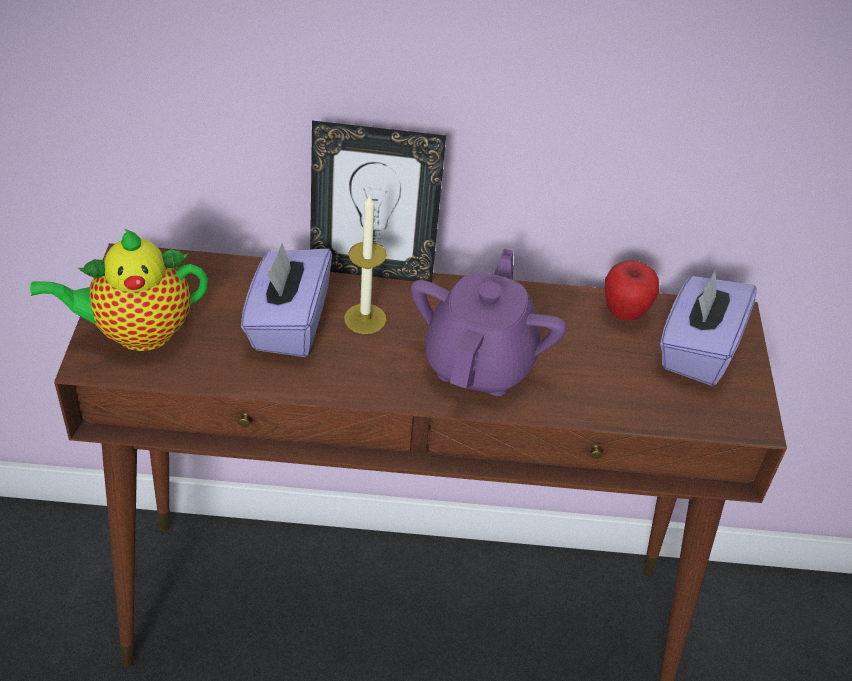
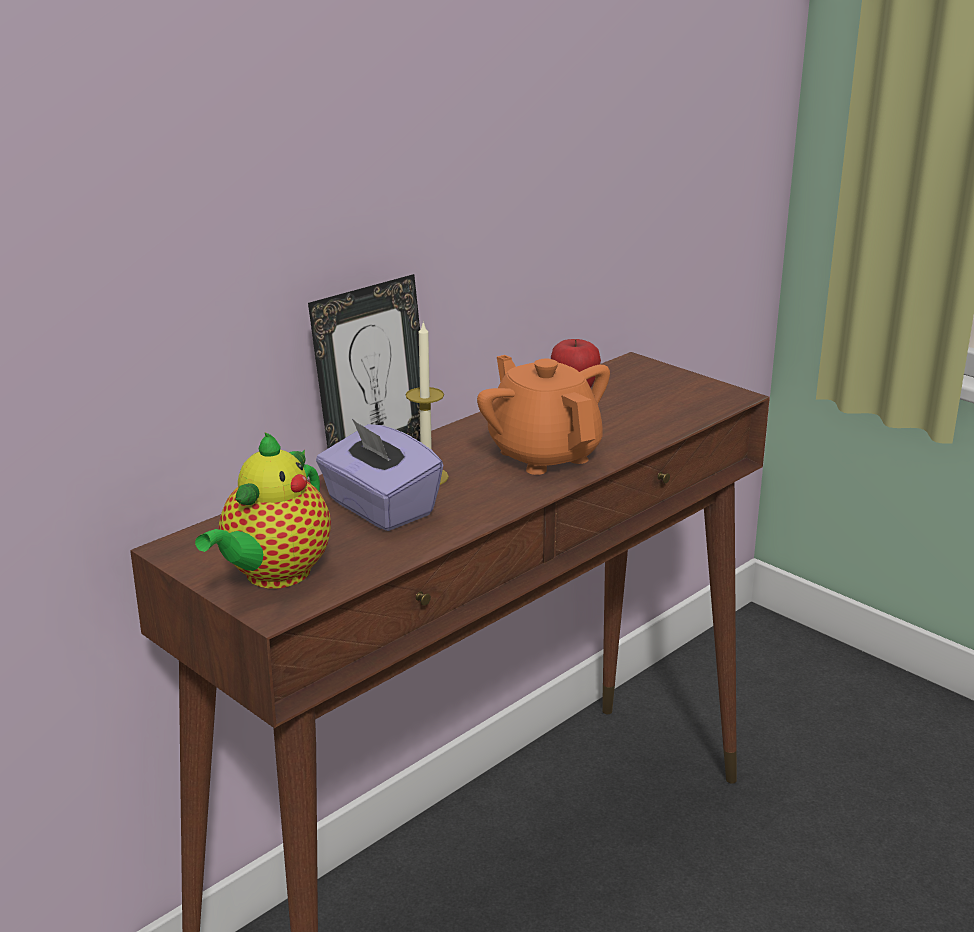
camera: 45 degrees left, 20 degrees down
purple teapot [411,249,567,396] -> orange teapot [477,355,610,475]
purple tissue box [660,271,757,386] -> none

